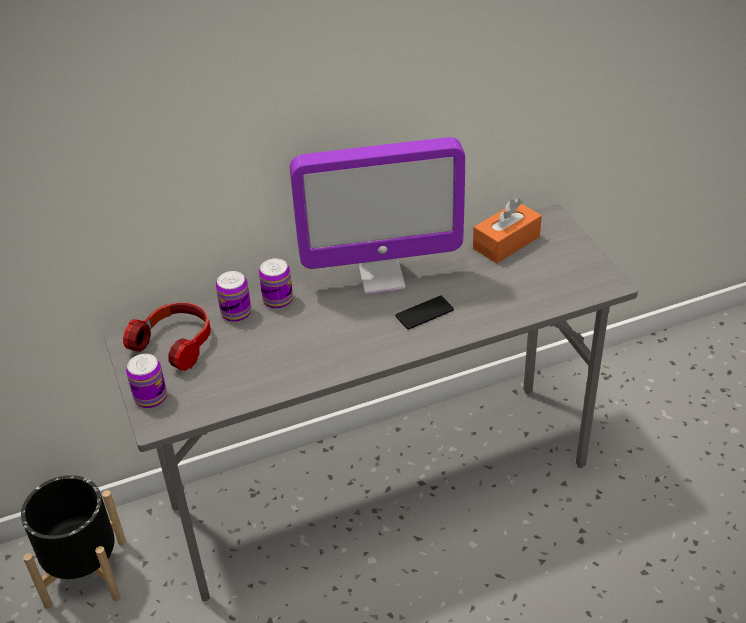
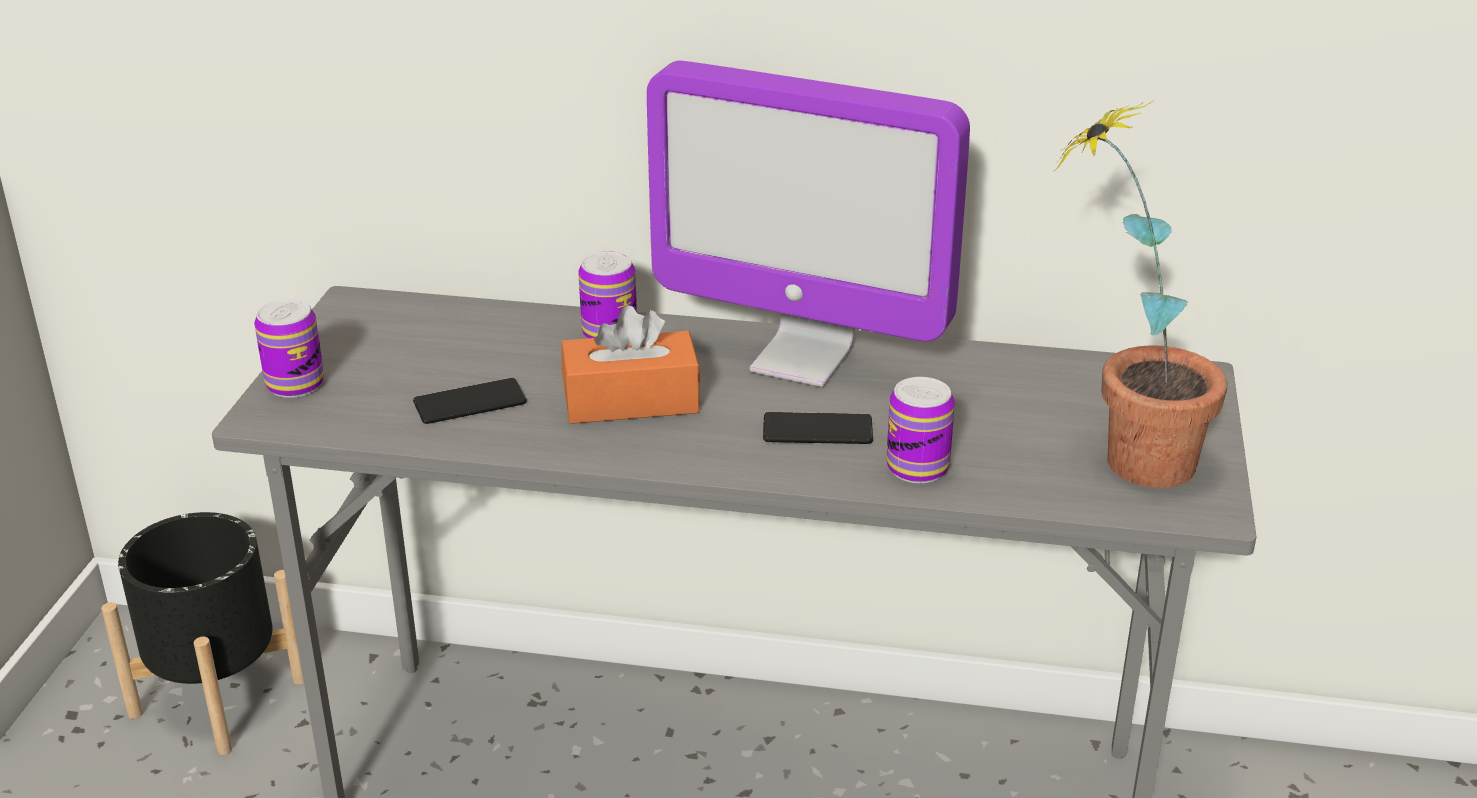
camera: 30 degrees right, 10 degrees down
headphones [123,302,211,371] -> none
can [216,271,251,322] -> can moved to [886,377,955,483]
orange tissue box [473,198,542,264] -> orange tissue box moved to [561,305,700,424]
none -> phone [413,378,527,424]
none -> potted plant [1054,101,1227,488]

